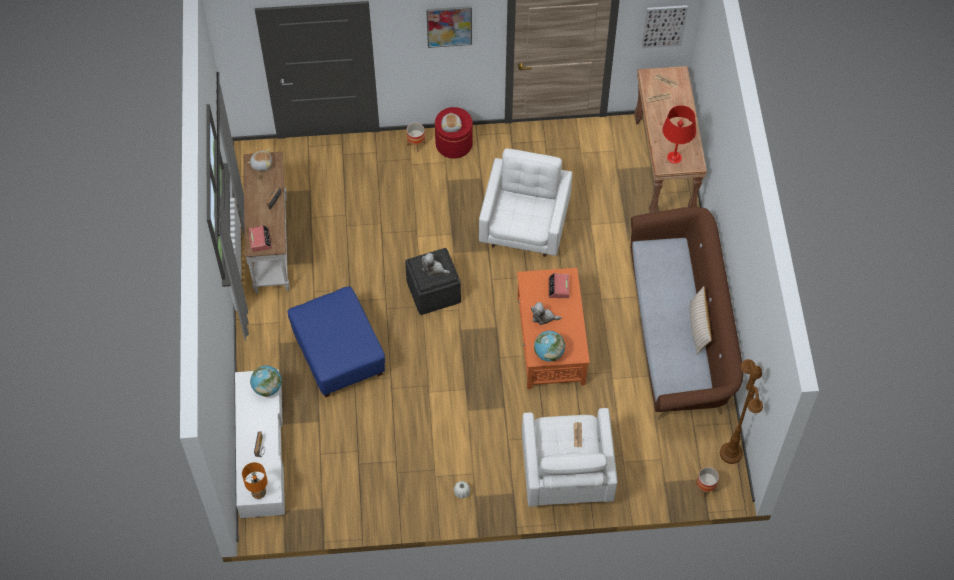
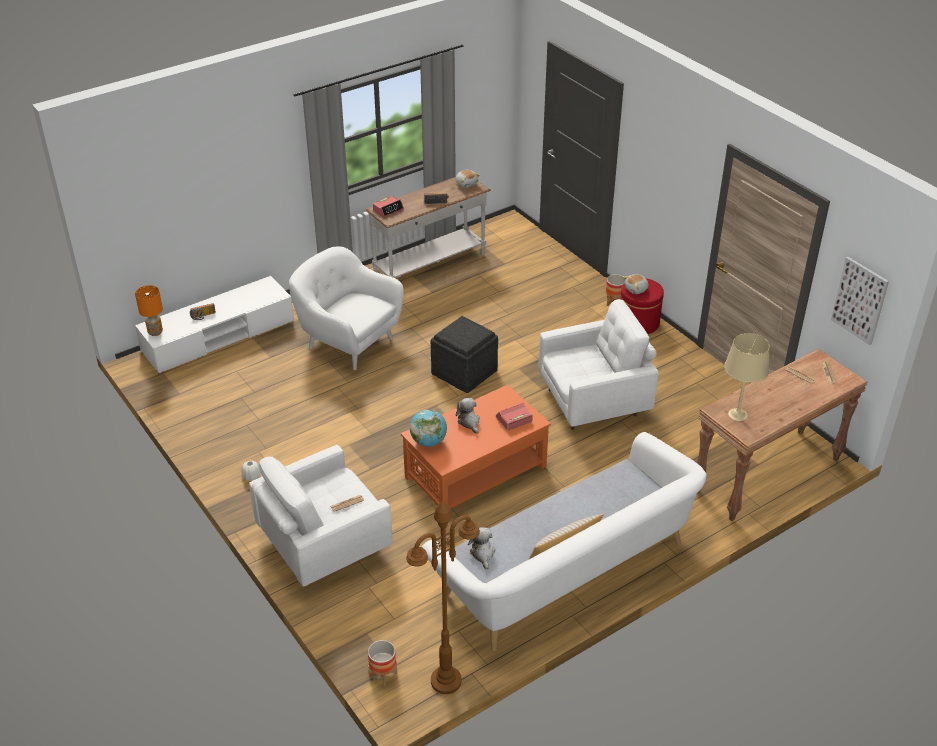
camera: 60 degrees right, 20 degrees down
globe [250,366,282,397] -> none
blue ottoman [288,286,385,397] -> white armchair [289,246,404,370]
plush toy [421,253,450,276] -> plush toy moved to [468,527,495,570]
picture [426,6,472,48] -> none
brown sofa [630,207,743,419] -> white sofa [422,432,706,651]
red table lamp [662,105,696,164] -> beige table lamp [724,333,769,421]

